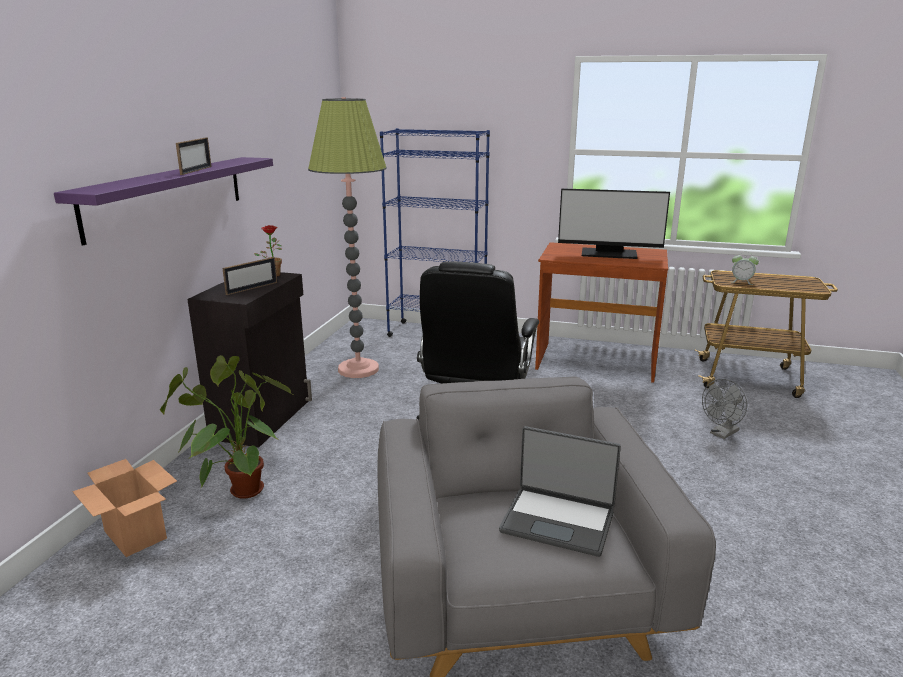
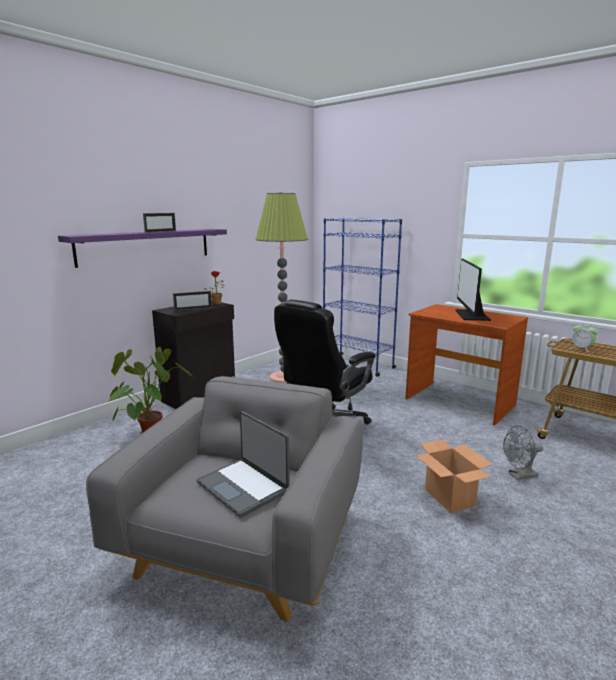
camera: 25 degrees right, 5 degrees down
cardboard box [72,459,177,557] -> cardboard box moved to [416,439,493,513]
monitor [558,188,670,259] -> monitor turned 60 degrees clockwise [455,259,491,321]

